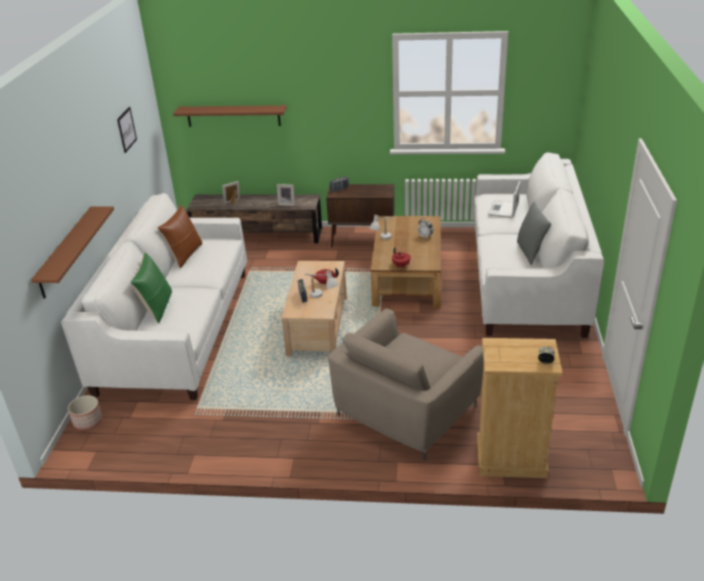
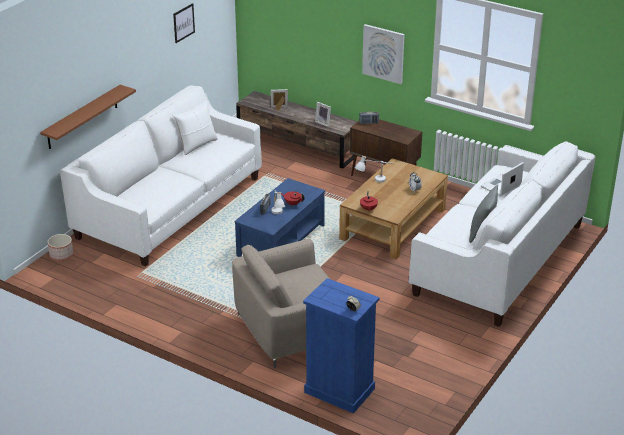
camera: 25 degrees right, 0 degrees up
green pillow [131,253,172,323] -> none
brown pillow [157,205,202,268] -> white pillow [173,100,218,155]
brown shelf [173,105,287,127] -> none
beige coffee table [281,261,347,356] -> blue coffee table [234,178,325,257]
beige dresser [477,338,563,478] -> blue dresser [303,278,380,414]
none -> picture [362,24,405,84]

